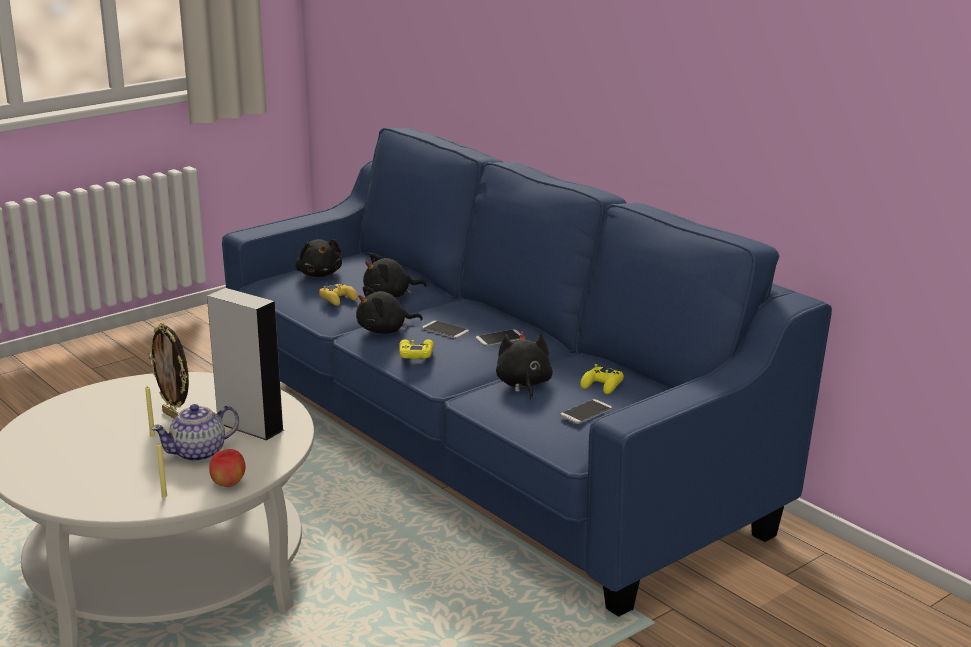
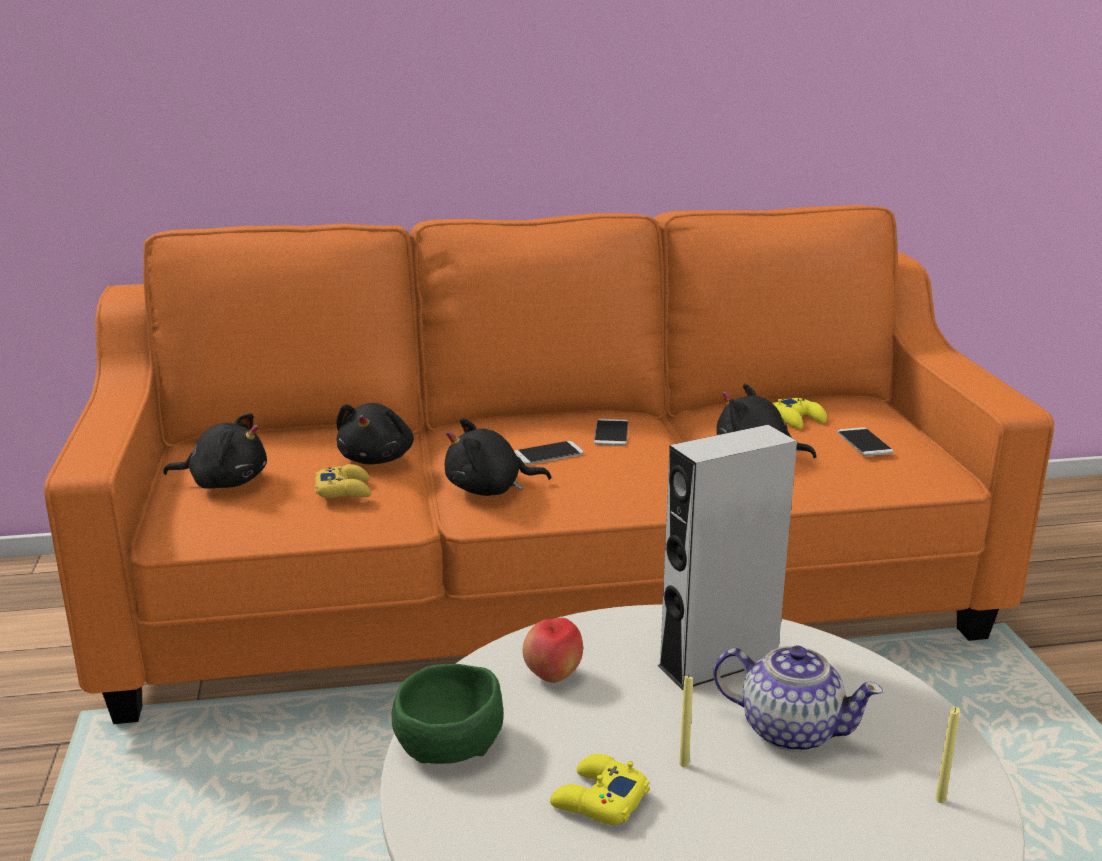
camera: 60 degrees left, 0 degrees up
picture frame [148,323,189,419] -> none
teapot [151,404,239,462] -> teapot turned 60 degrees counterclockwise [713,646,883,752]
apple [209,449,245,487] -> apple moved to [522,618,583,683]
blue sofa [222,127,832,617] -> orange sofa [44,205,1054,724]
black plush toy [356,286,423,334] -> black plush toy turned 75 degrees clockwise [445,418,551,496]
yellow game controller [399,339,434,359] -> yellow game controller moved to [550,754,650,825]
none -> green bowl [392,664,503,764]

